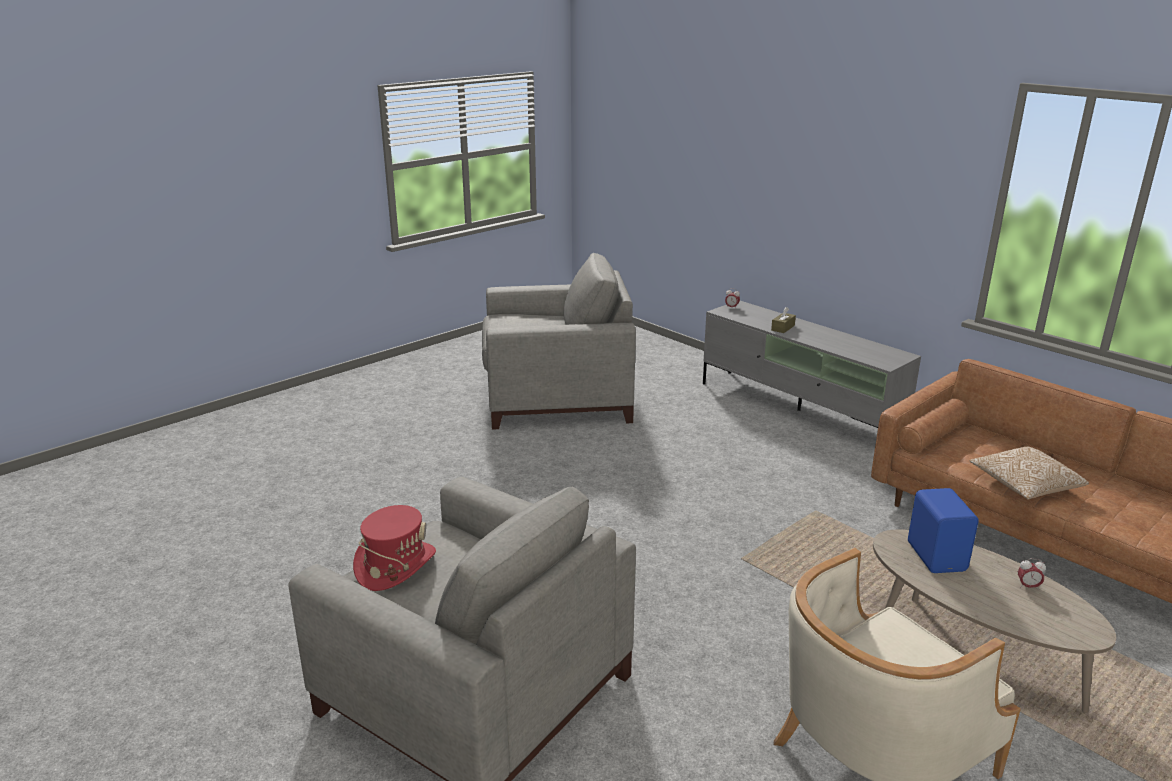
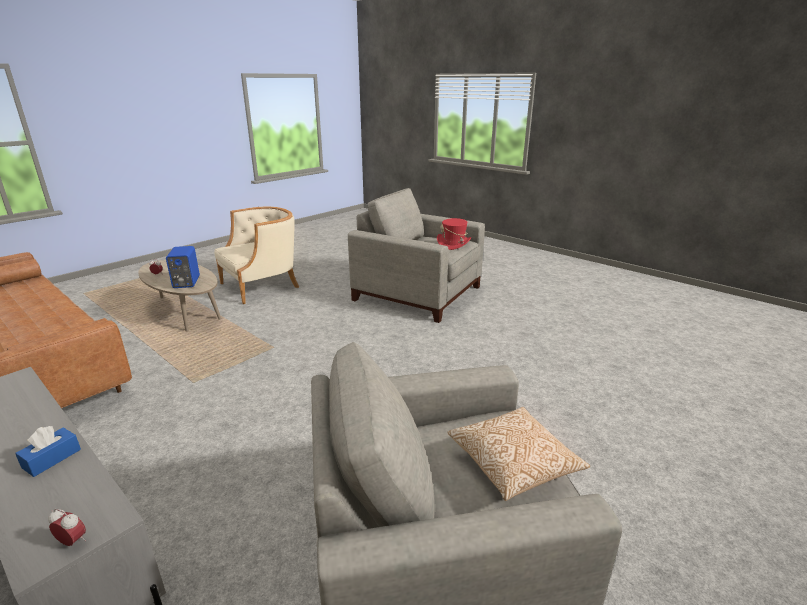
camera: 175 degrees right, 0 degrees up
brown tissue box [771,307,796,333] -> blue tissue box [15,426,81,477]
pillow [970,447,1089,499] -> pillow moved to [448,407,590,501]

